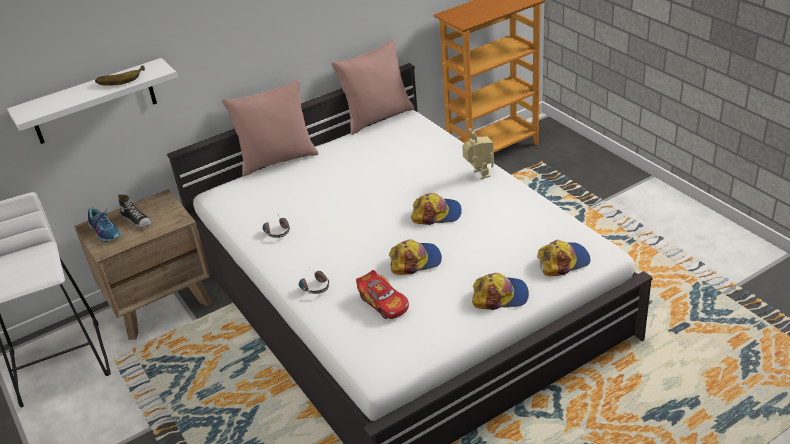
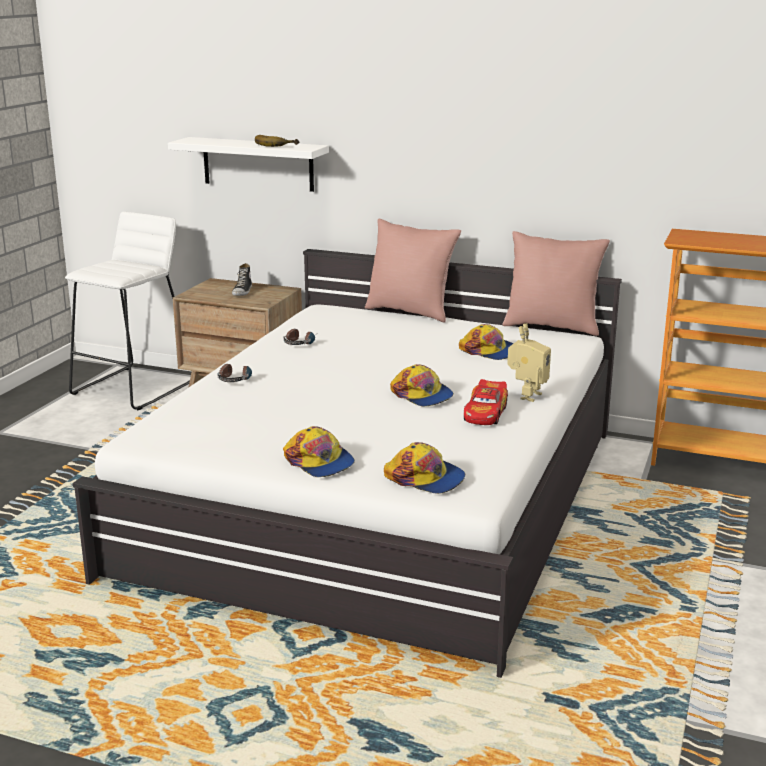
camera: 50 degrees right, 15 degrees down
shoe [88,208,121,242] -> none
toy car [356,270,409,319] -> toy car moved to [464,379,508,425]
cap [389,239,442,275] -> cap moved to [459,324,513,360]

